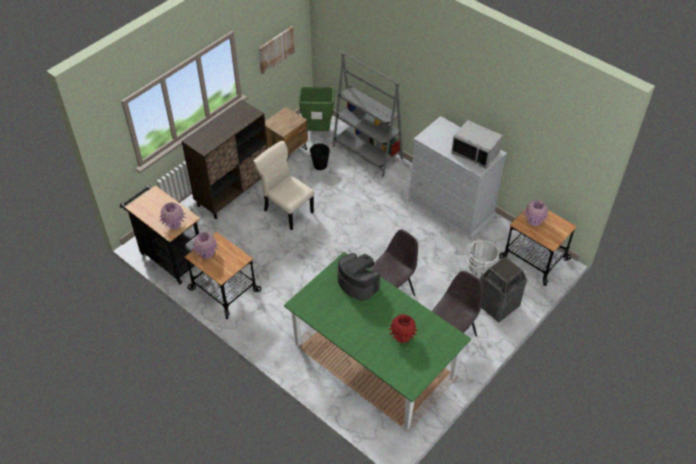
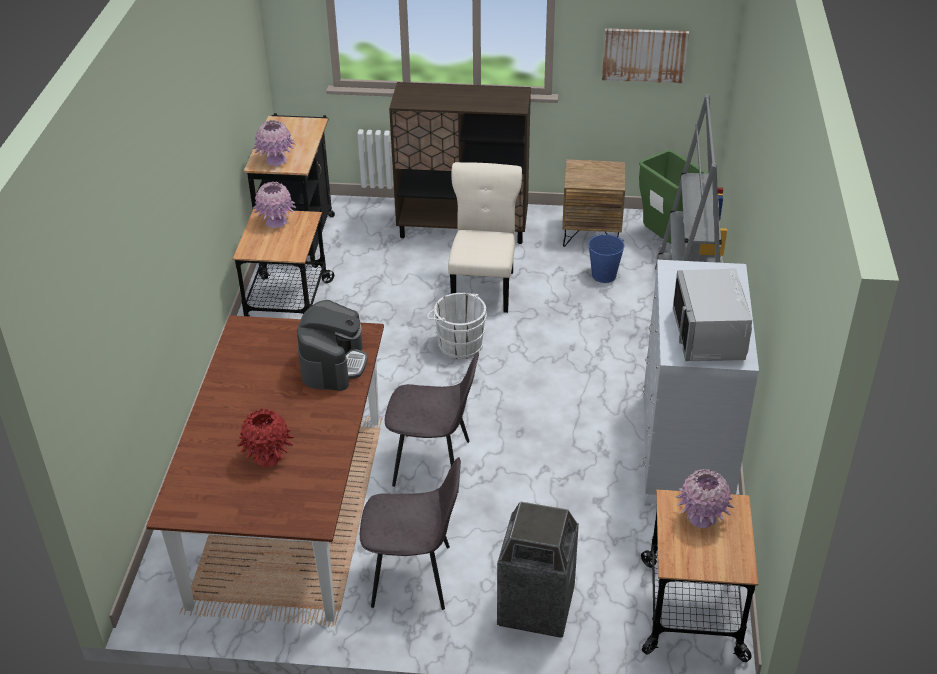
camera: 55 degrees right, 10 degrees down
green dining table [284,252,471,430] -> brown dining table [146,315,384,622]
black bucket [310,143,330,170] -> blue bucket [588,234,624,283]
white bucket [465,239,499,278] -> white bucket moved to [427,293,487,359]

